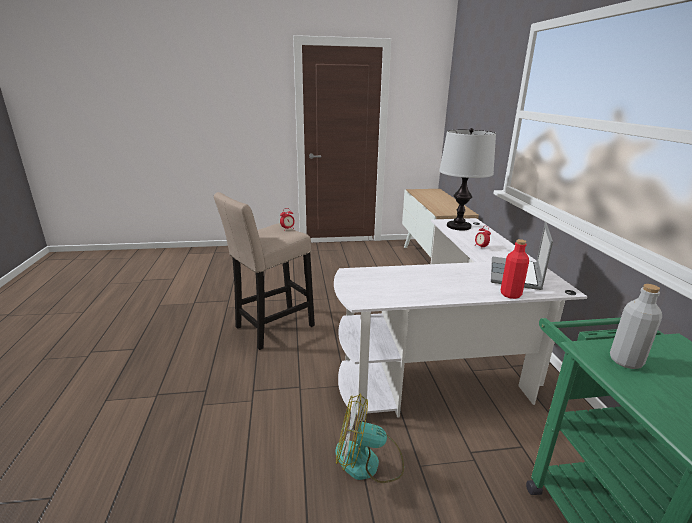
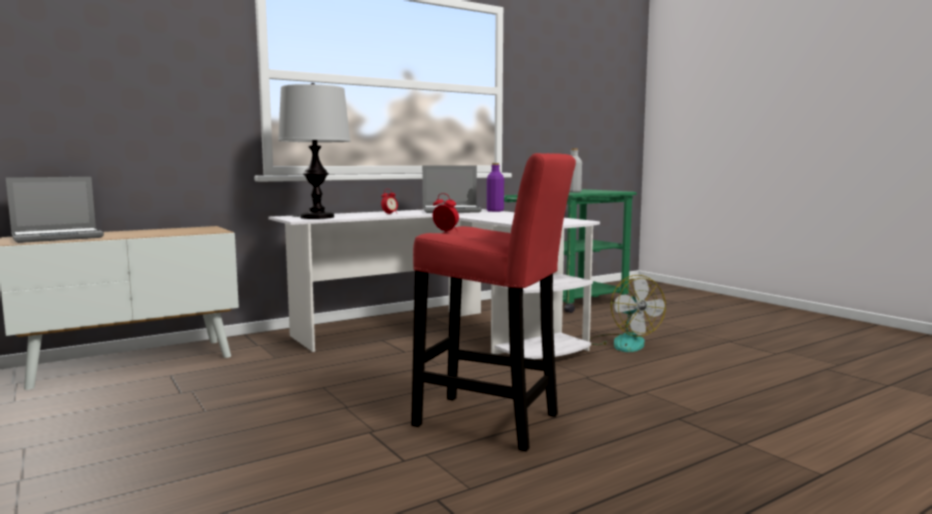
camera: 115 degrees left, 15 degrees down
beige stool [214,192,315,350] -> red stool [411,153,576,452]
red bottle [501,239,529,299] -> purple bottle [487,163,504,212]
none -> laptop [6,177,104,243]

